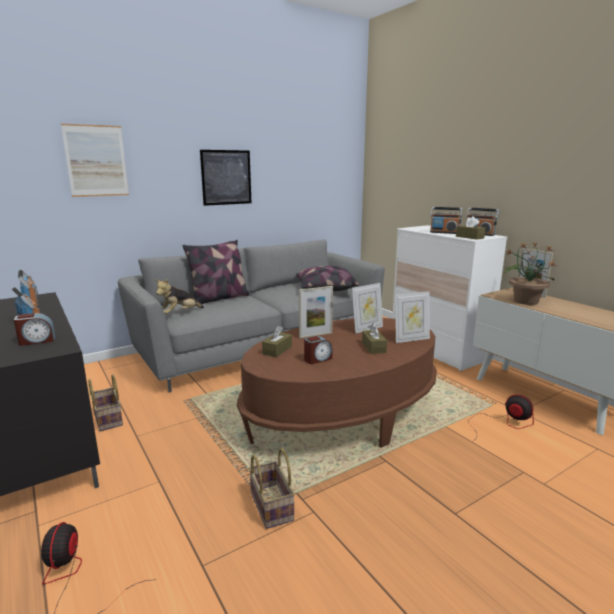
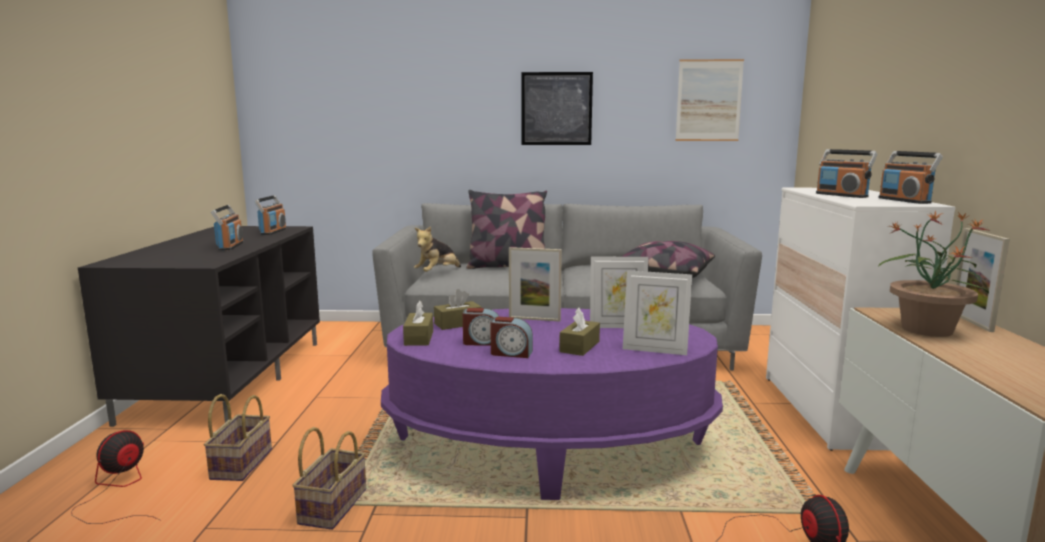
camera: 35 degrees right, 5 degrees down
alarm clock [14,313,55,345] -> alarm clock moved to [490,317,533,358]
picture [61,124,129,197] -> picture moved to [675,59,744,141]
basket [88,374,123,431] -> basket moved to [204,394,272,481]
plush toy [155,279,204,314] -> plush toy turned 45 degrees counterclockwise [414,226,461,272]
brown coffee table [237,318,437,448] -> purple coffee table [381,308,723,500]
brown tissue box [456,216,485,240] -> brown tissue box moved to [403,301,433,346]

